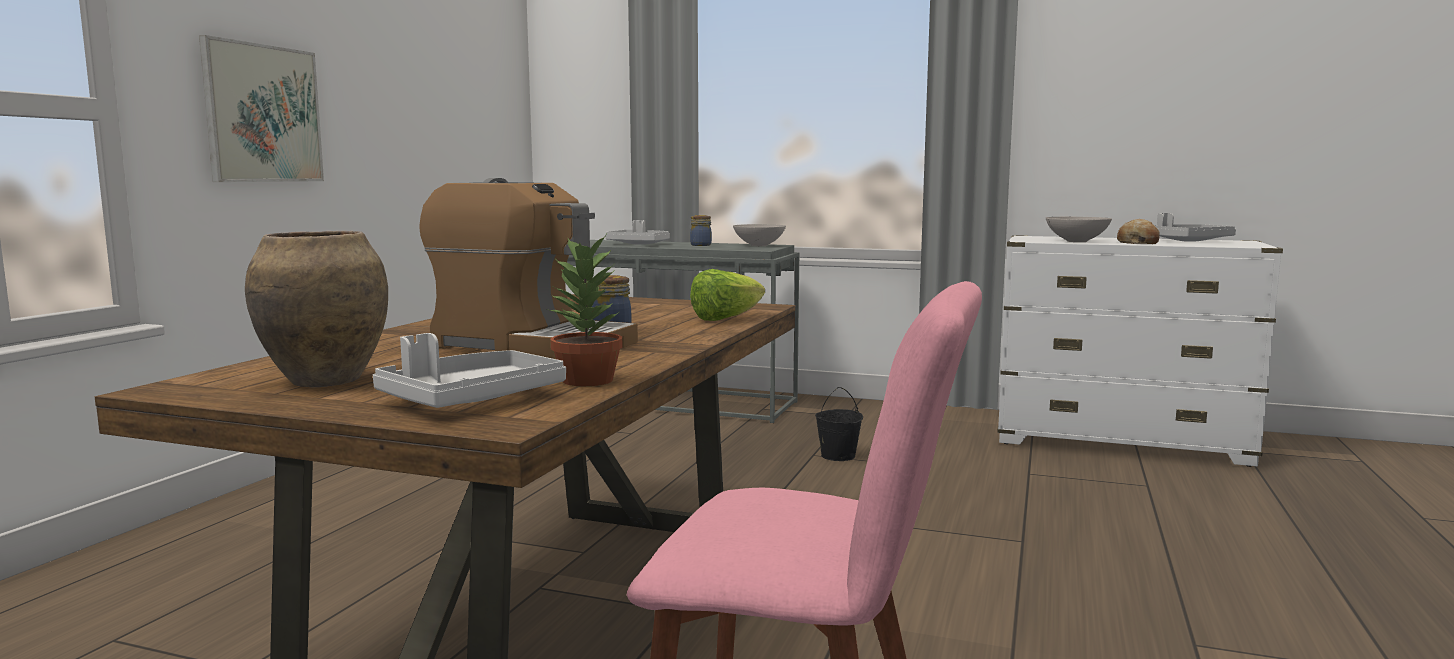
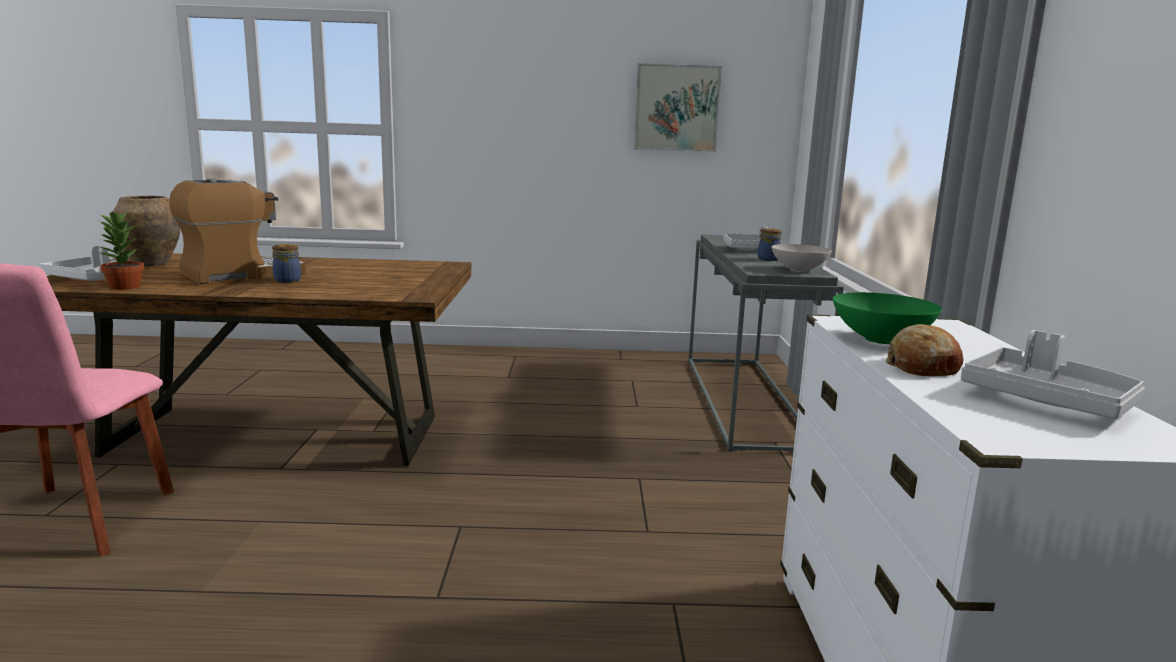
camera: 70 degrees right, 5 degrees up
picture [199,35,324,182] -> picture moved to [634,63,722,152]
coffee machine [419,178,638,359] -> coffee machine turned 135 degrees counterclockwise [169,179,306,284]
lettuce [690,269,765,321] -> none
black bucket [815,387,863,461] -> none
white bowl [1046,217,1112,242] -> green bowl [833,292,942,344]

